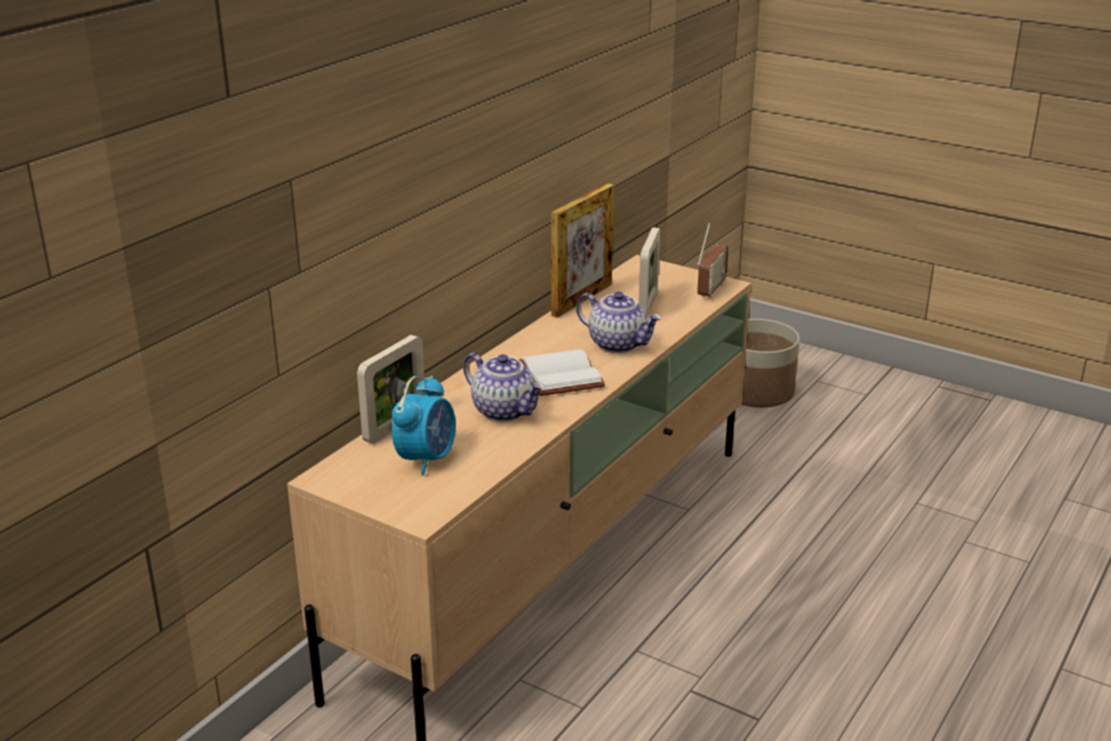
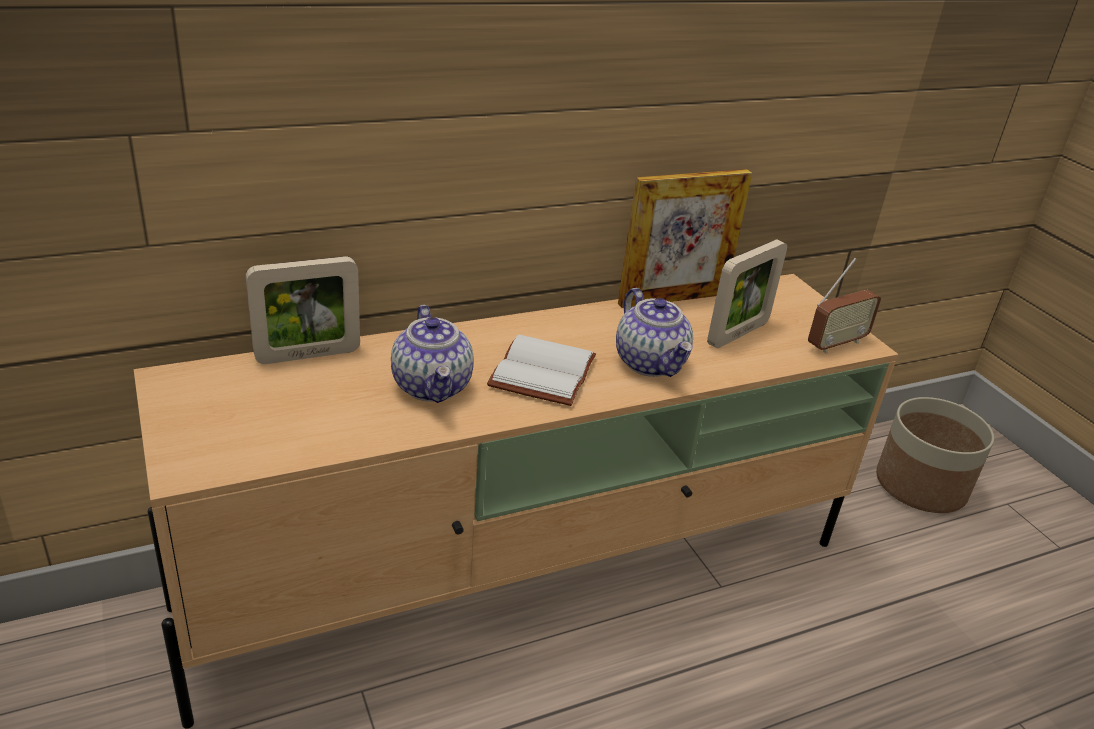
camera: 30 degrees right, 5 degrees up
alarm clock [392,376,456,476] -> none

